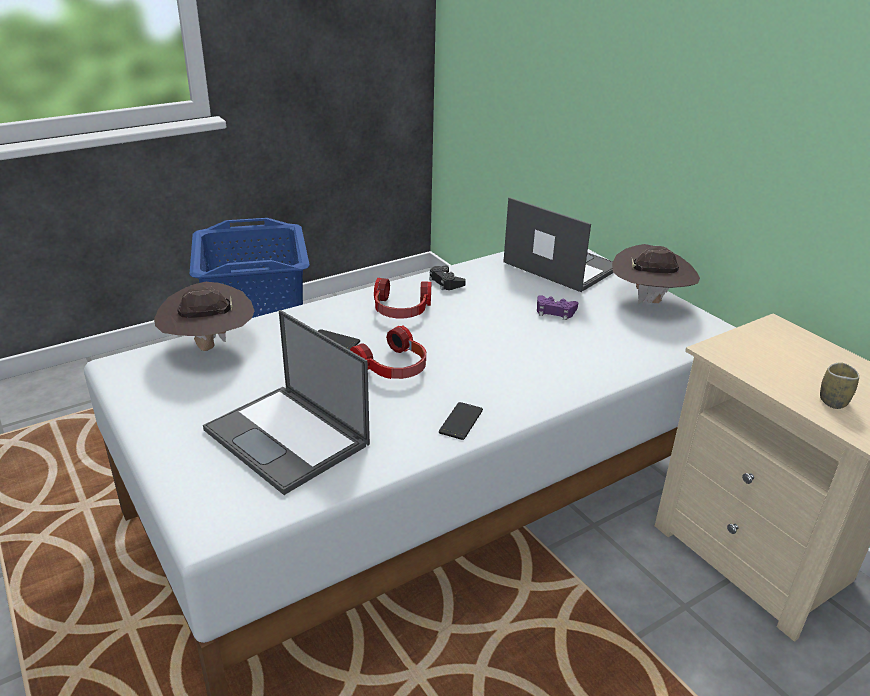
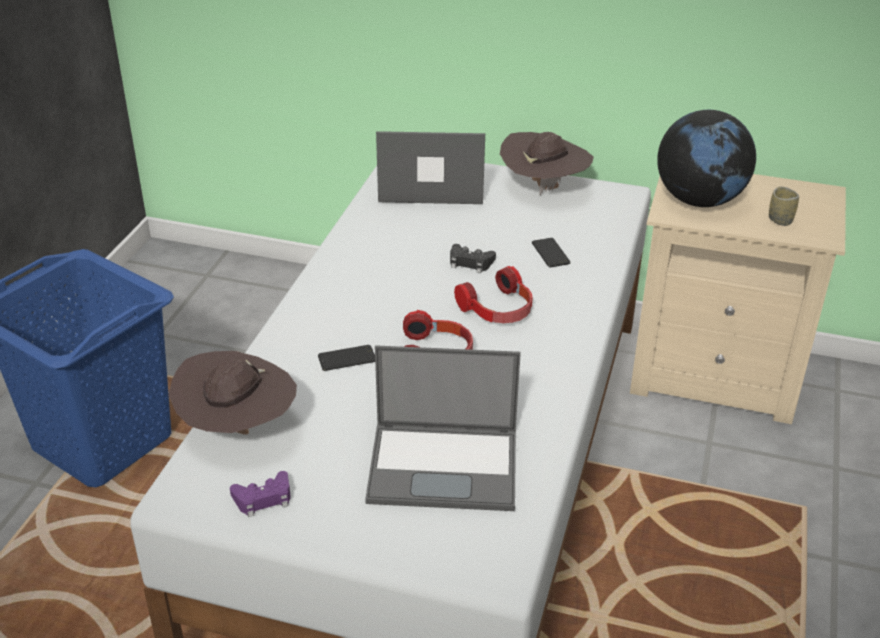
camera: 40 degrees left, 5 degrees up
headphones [374,278,431,318] -> headphones moved to [454,266,533,323]
black game controller [429,266,466,290] -> black game controller moved to [450,244,496,273]
phone [439,402,483,440] -> phone moved to [532,238,570,268]
purple game controller [537,295,578,320] -> purple game controller moved to [230,471,291,517]
none -> globe [657,110,756,207]

